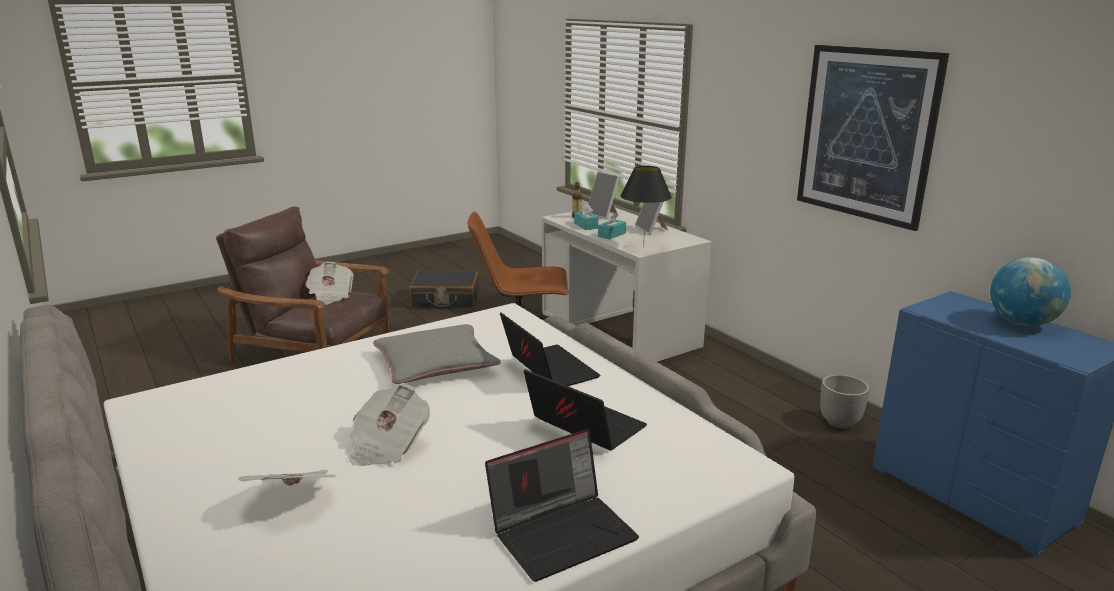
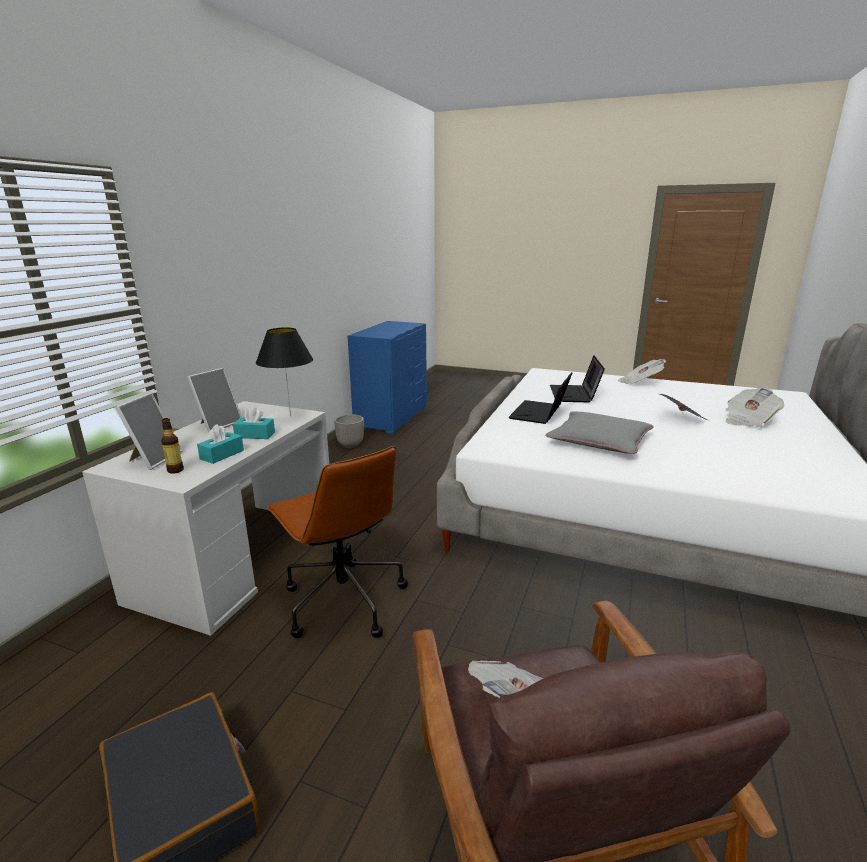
camera: 125 degrees left, 0 degrees up
laptop [485,429,639,582] -> newspaper [618,359,666,385]
picture [797,45,949,231] -> none
globe [990,257,1071,326] -> none

